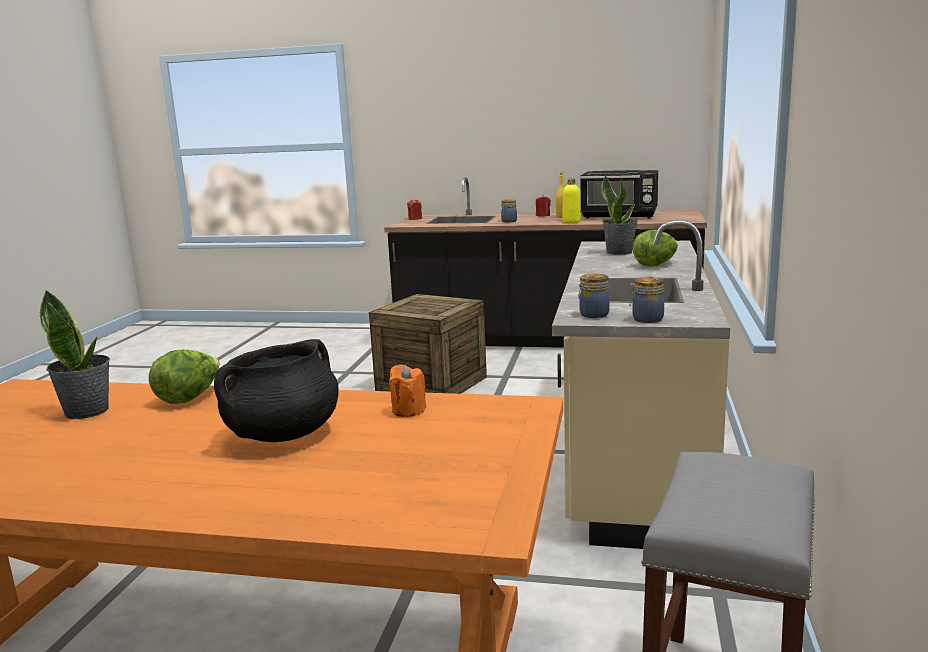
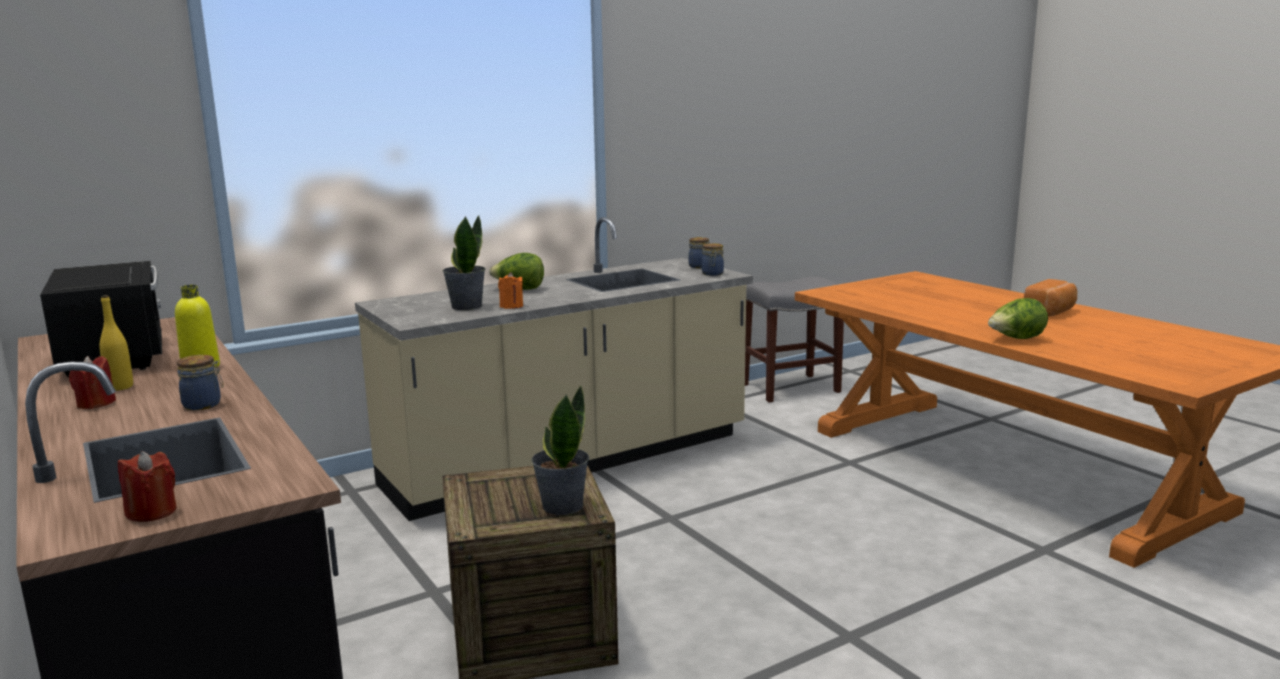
camera: 135 degrees left, 0 degrees up
potted plant [40,290,110,419] -> potted plant moved to [532,386,589,515]
black cooking pot [214,339,339,442] -> none
orange candle [389,364,426,417] -> orange candle moved to [498,272,523,309]
none -> bread [1024,279,1077,317]

